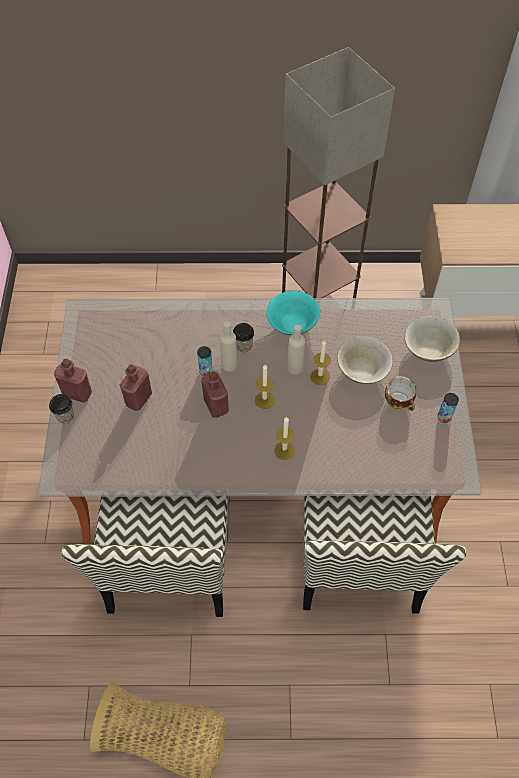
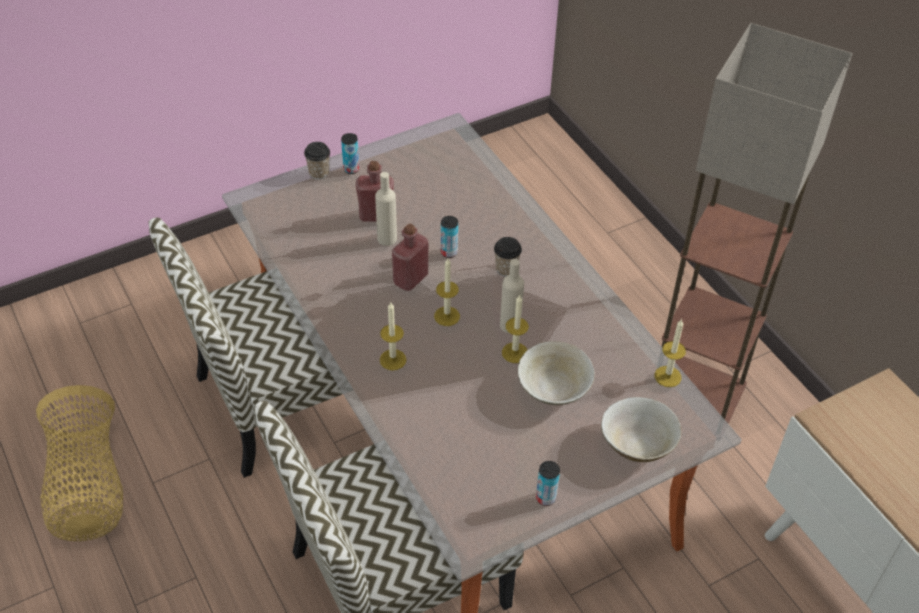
camera: 60 degrees right, 10 degrees down
red bottle [54,359,92,403] -> can [341,133,359,174]
beige bottle [220,322,237,372] -> beige bottle moved to [375,172,397,246]
turquoise bowl [267,291,320,335] -> none
cup [385,376,417,411] -> none
none -> candle [655,319,686,387]

